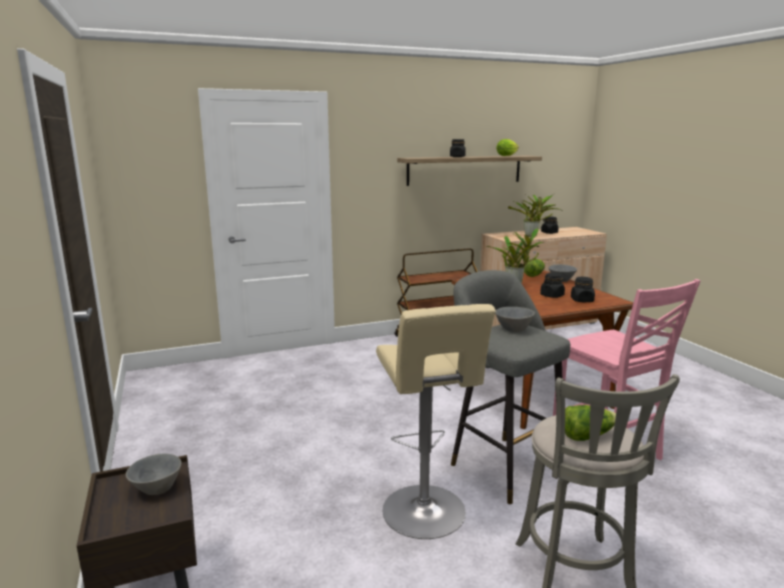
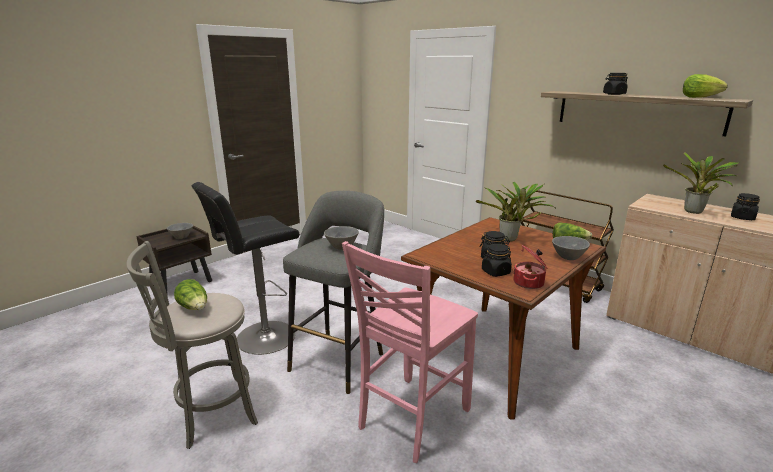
camera: 65 degrees right, 5 degrees up
beige stool [376,304,496,539] -> black stool [192,182,299,355]
none -> cooking pot [513,245,548,289]

